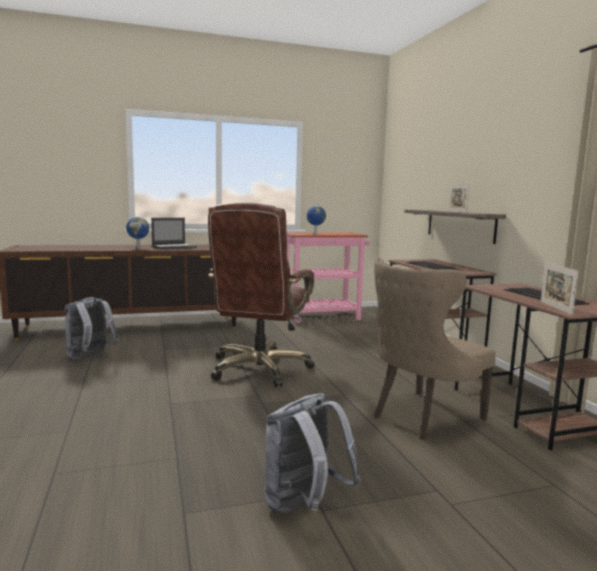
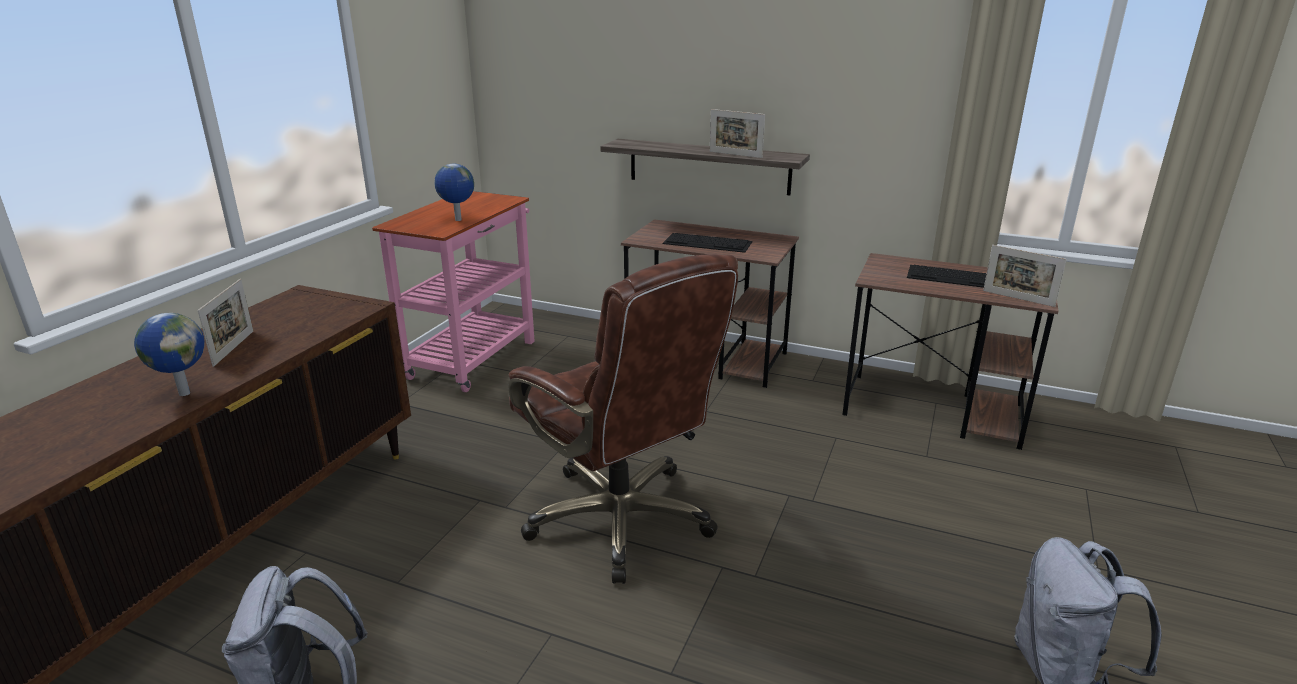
camera: 50 degrees left, 15 degrees up
laptop [151,218,197,250] -> picture frame [198,279,253,367]
beige chair [374,259,496,440] -> none

